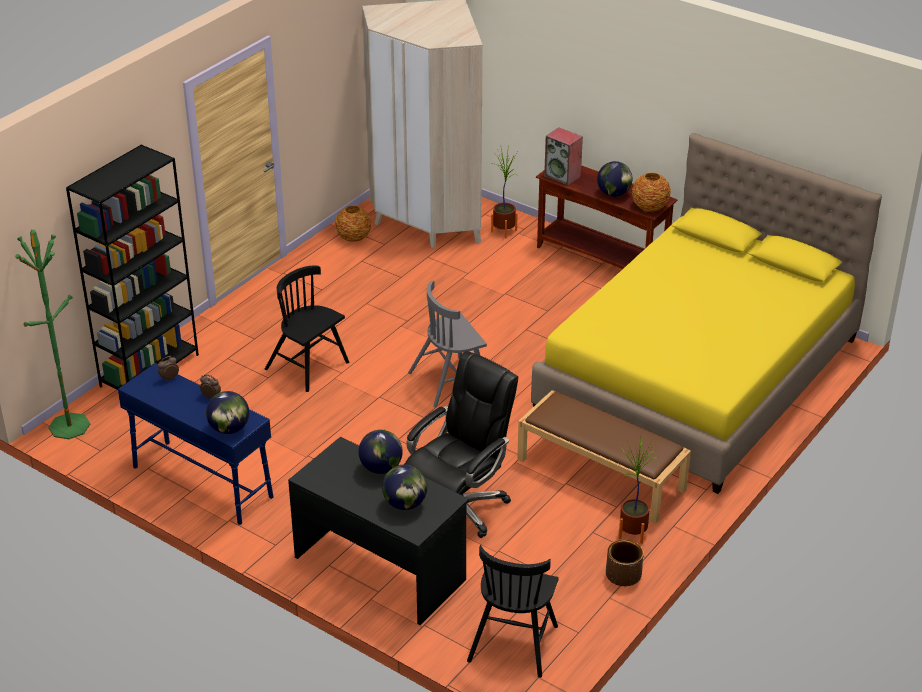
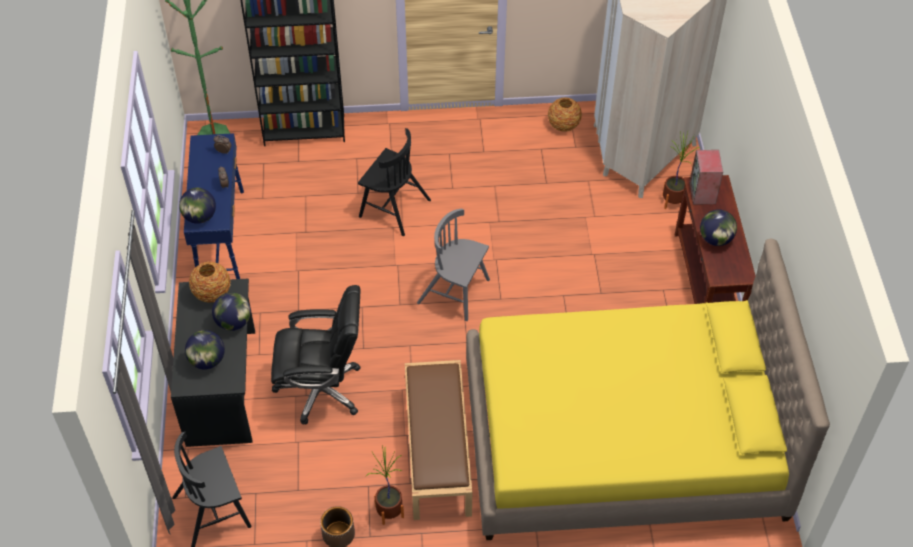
camera: 50 degrees right, 15 degrees up
black chair [265,266,349,392] -> black chair turned 120 degrees clockwise [358,128,431,236]
vase [632,173,671,211] -> vase moved to [189,262,231,302]

